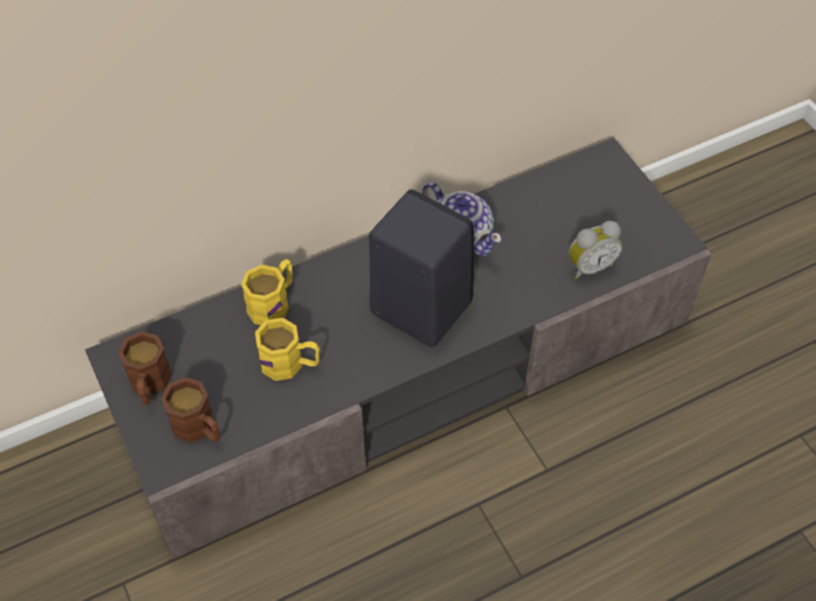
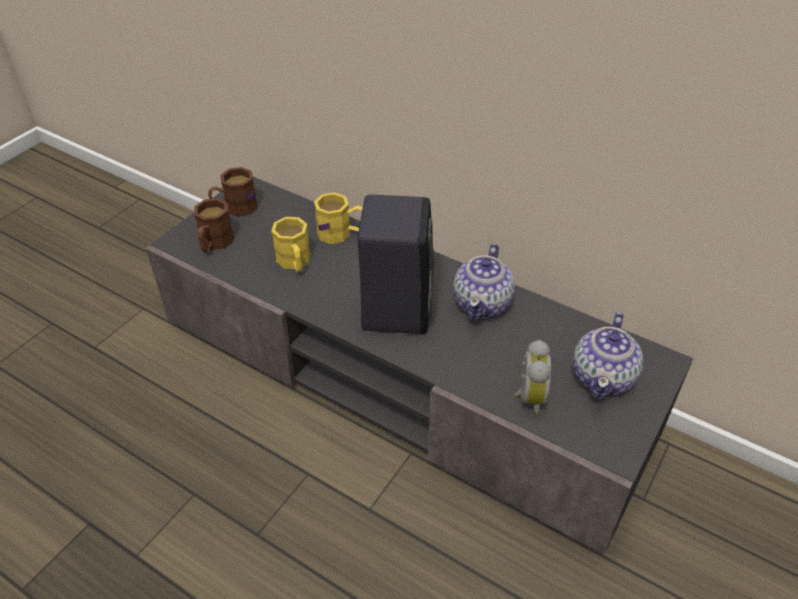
camera: 60 degrees right, 10 degrees down
alarm clock [569,221,623,280] -> alarm clock turned 120 degrees counterclockwise [513,340,551,416]
none -> teapot [573,312,643,399]

